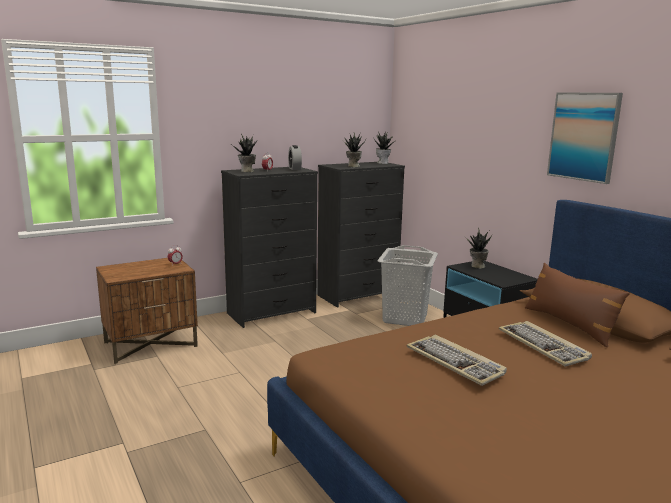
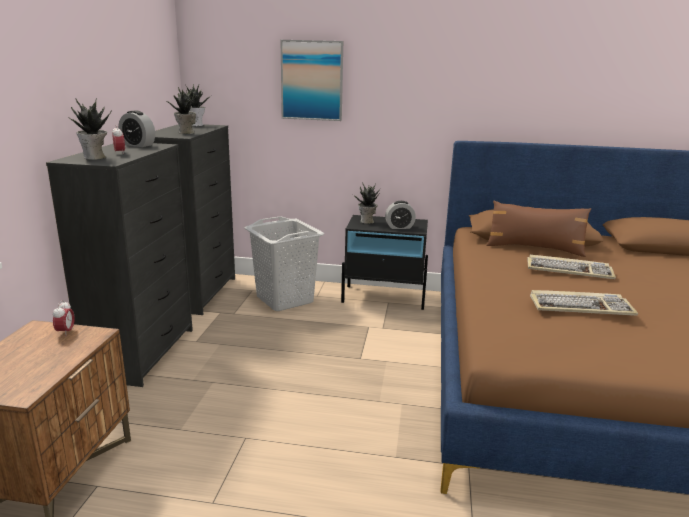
camera: 50 degrees left, 5 degrees up
picture [547,92,623,184] -> picture moved to [280,40,343,121]
none -> alarm clock [385,201,416,229]

